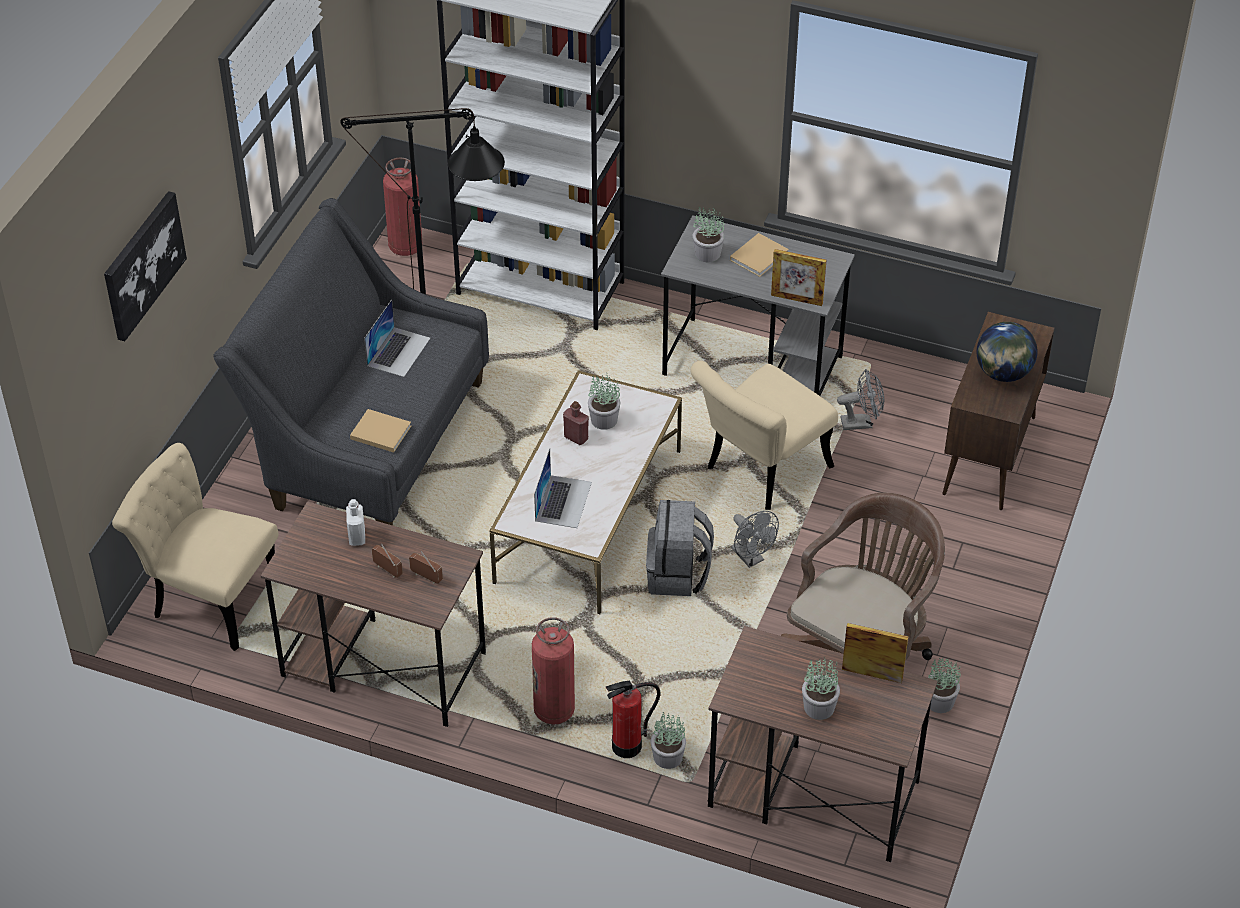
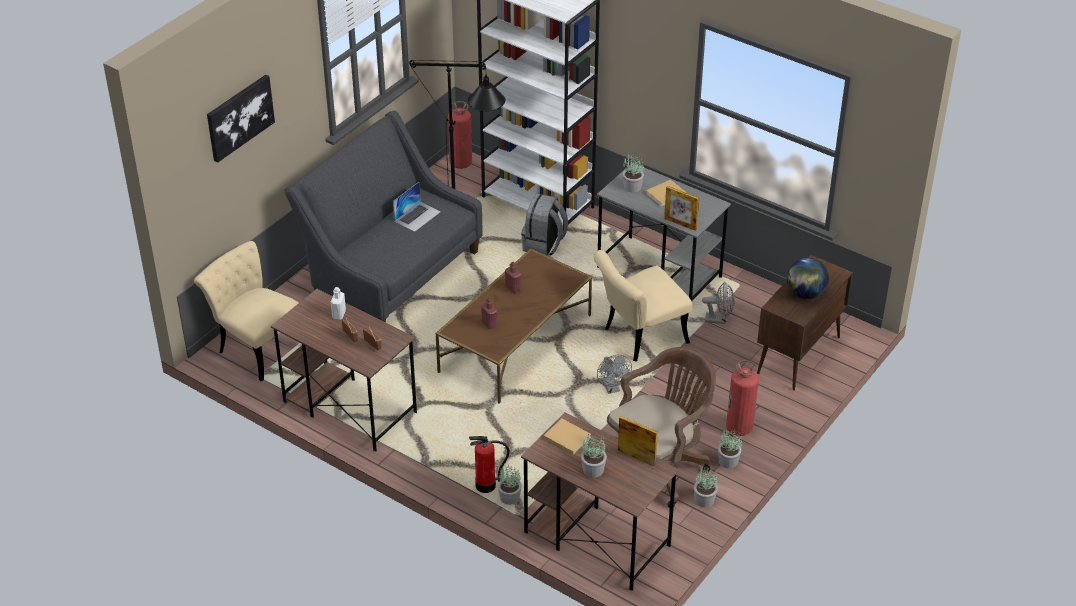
camera: 15 degrees right, 5 degrees down
beige book [350,409,411,452] -> beige book moved to [544,418,591,454]
white coffee table [490,370,682,614] -> brown coffee table [436,249,592,404]
fire extinguisher [532,617,575,725] -> fire extinguisher moved to [726,360,759,436]
laptop [534,448,592,528] -> red bottle [481,298,497,329]
potted plant [588,375,620,430] -> potted plant moved to [718,429,742,468]
grey backpack [646,500,714,596] -> grey backpack moved to [521,193,568,256]

